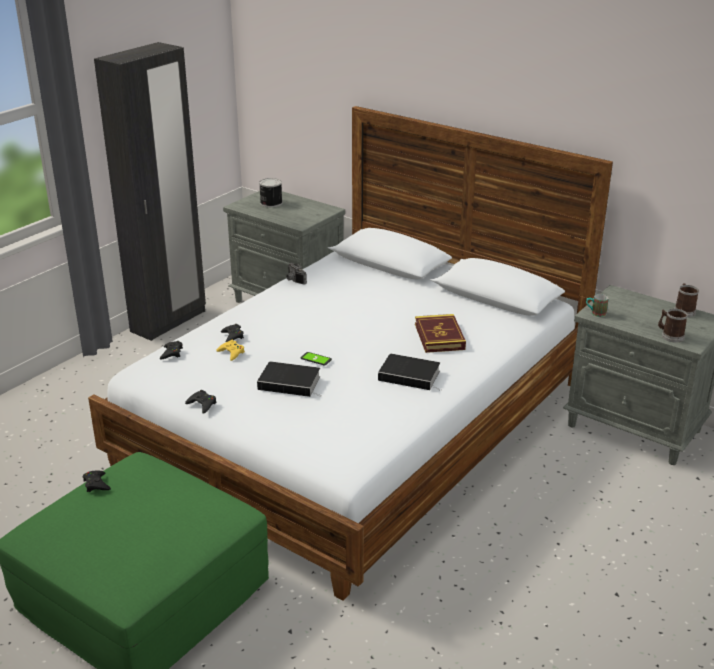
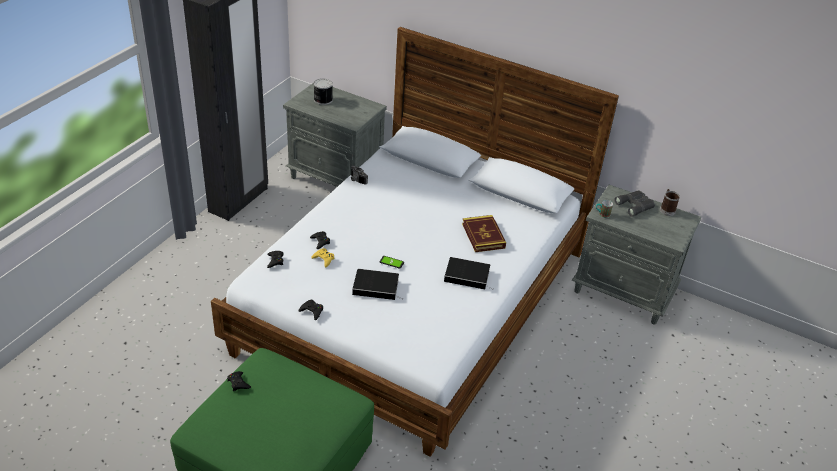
camera: 10 degrees left, 10 degrees up
mug [658,309,688,342] -> none
none -> grey binoculars [614,190,655,217]

